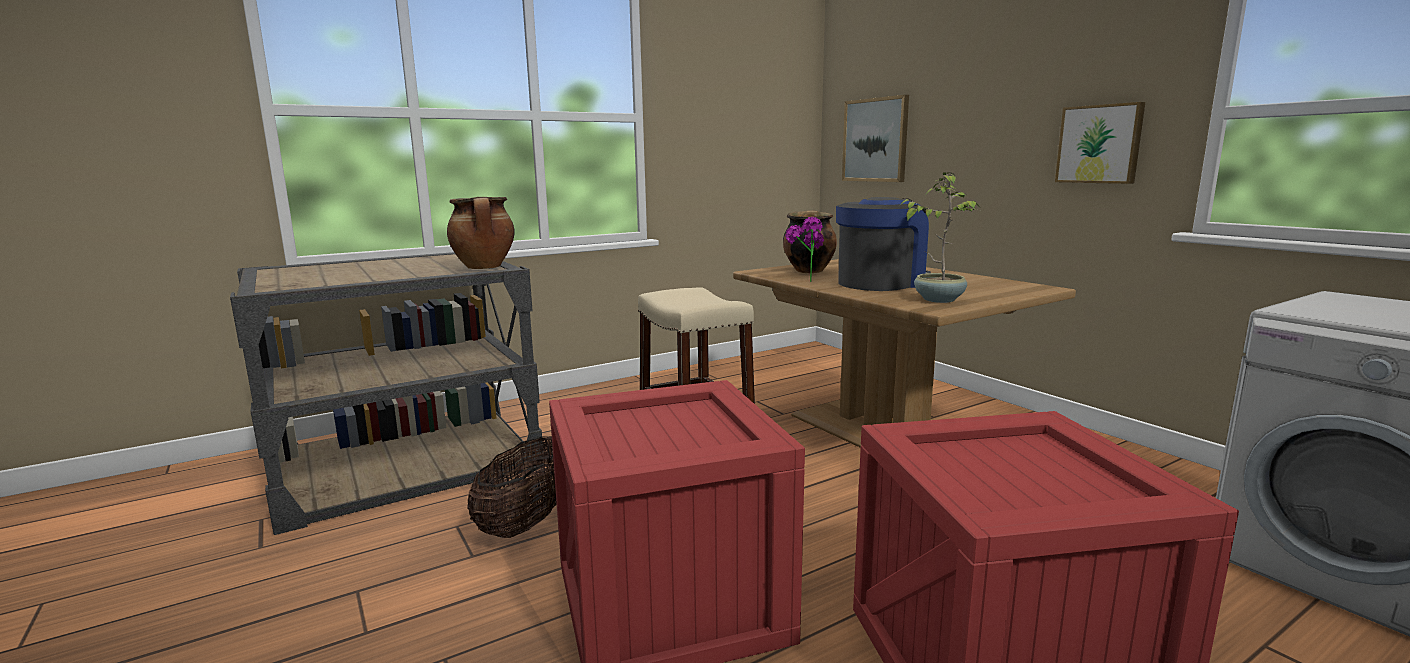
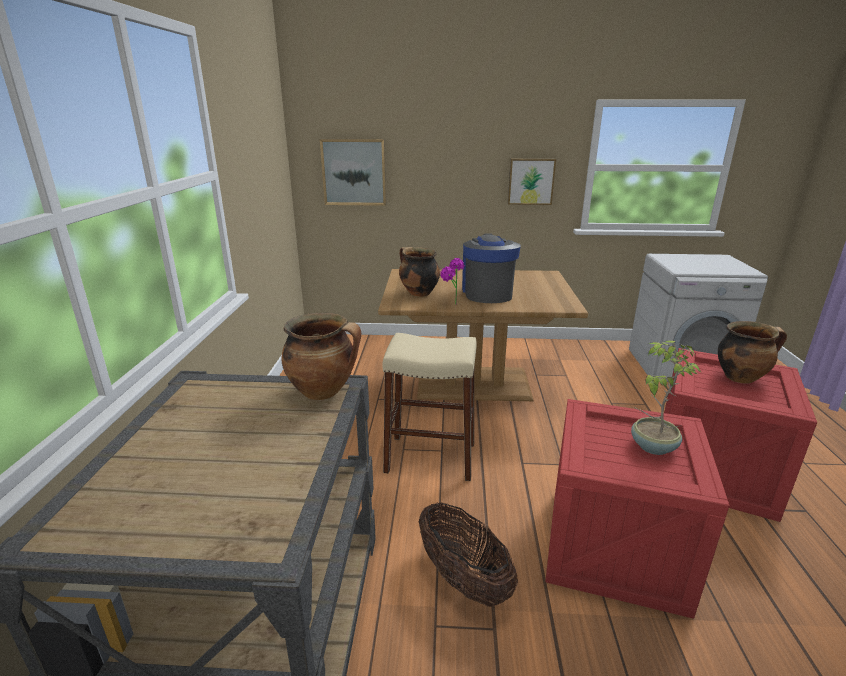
camera: 55 degrees left, 10 degrees up
potted plant [900,173,980,303] -> potted plant moved to [631,341,702,455]
none -> cooking pot [718,321,787,384]

